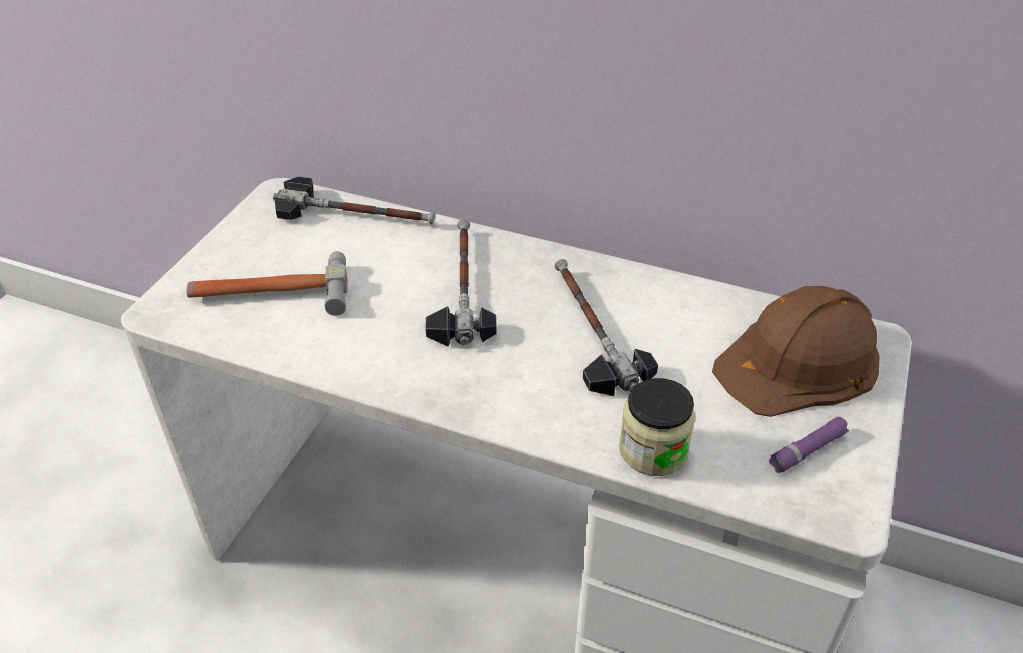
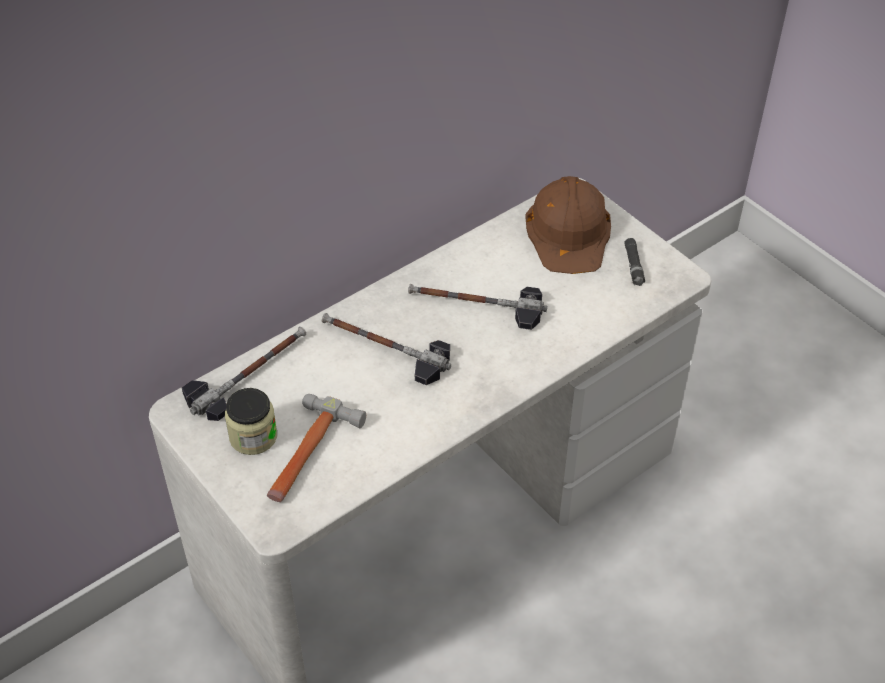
camera: 60 degrees left, 5 degrees up
jar [619,378,695,476] -> jar moved to [225,388,277,455]
purple flashlight [769,417,849,473] -> black flashlight [624,238,645,286]

